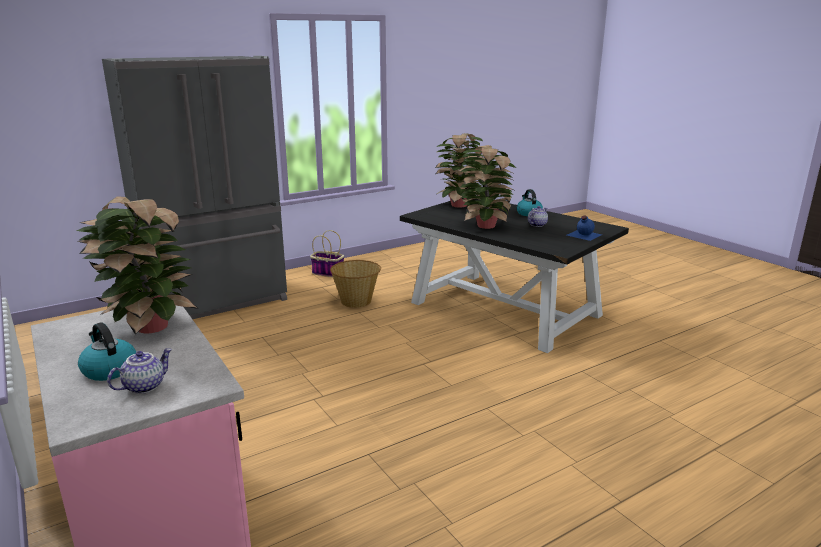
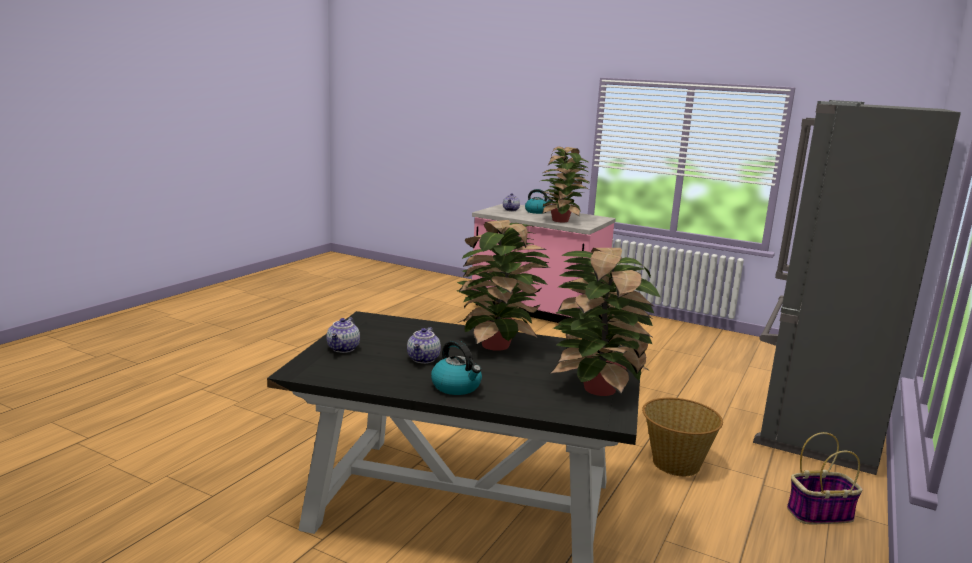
camera: 150 degrees right, 5 degrees down
blue bottle [567,215,602,241] -> teapot [326,317,360,353]

